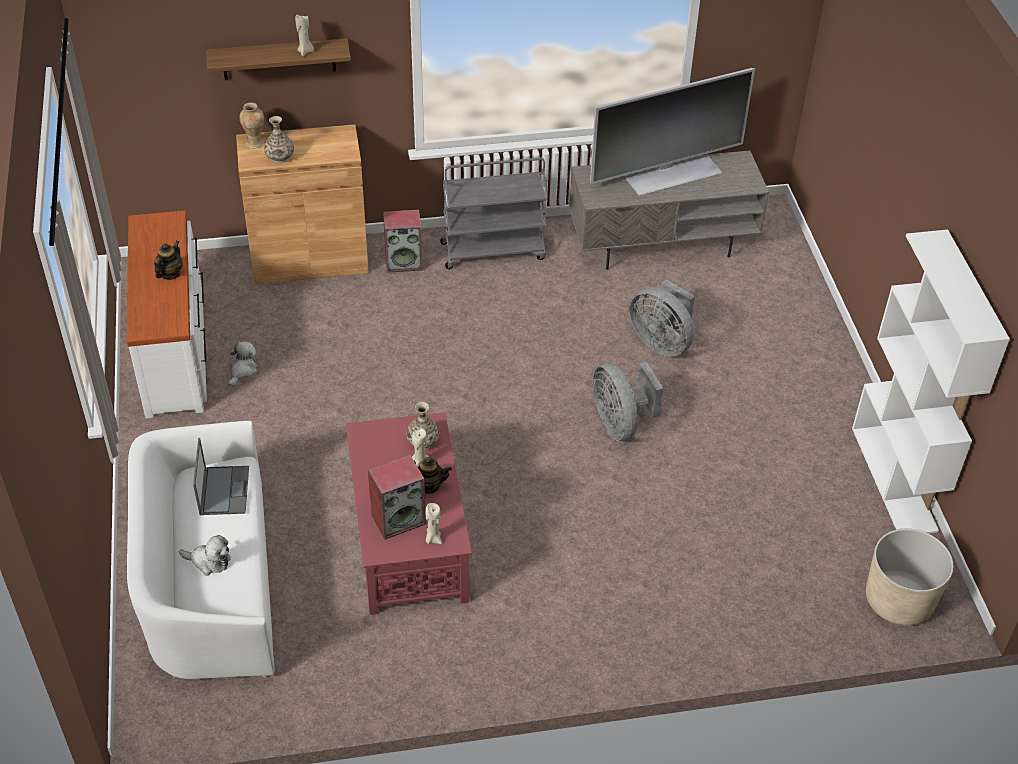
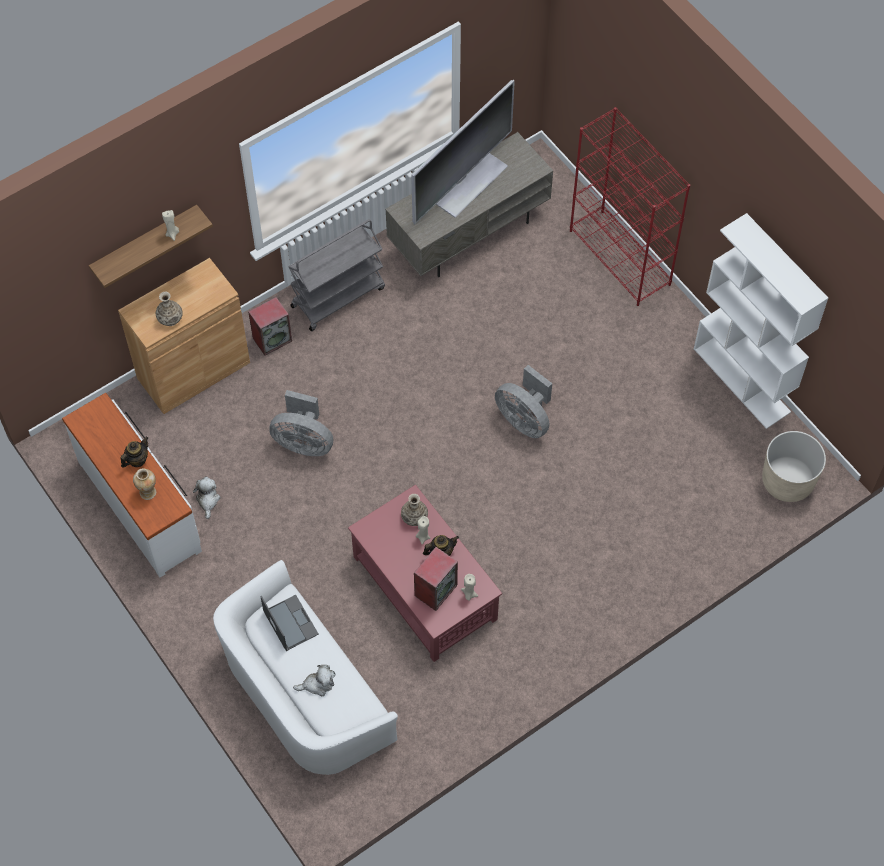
camera: 25 degrees left, 15 degrees up
teapot [154,240,182,280] -> teapot turned 45 degrees clockwise [120,437,148,468]
vase [239,102,264,149] -> vase moved to [133,468,156,500]
grey fan [630,279,695,356] -> grey fan moved to [269,390,333,456]
none -> red bookcase [570,107,690,306]

